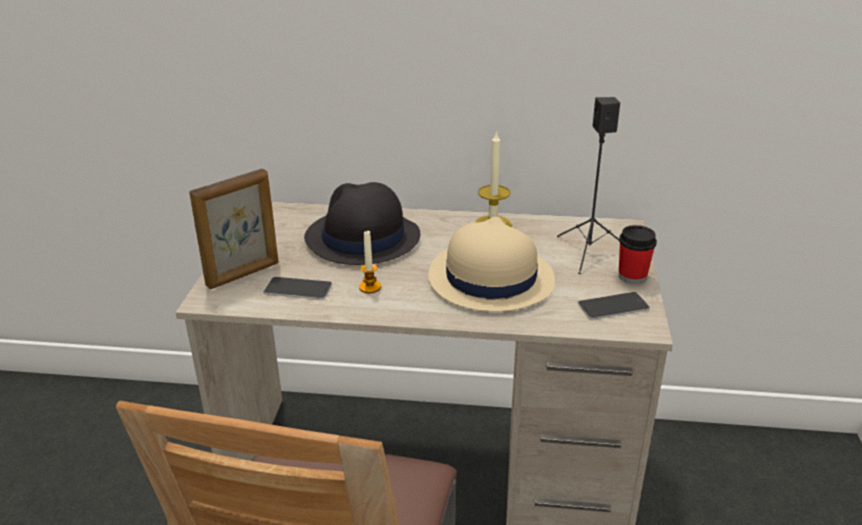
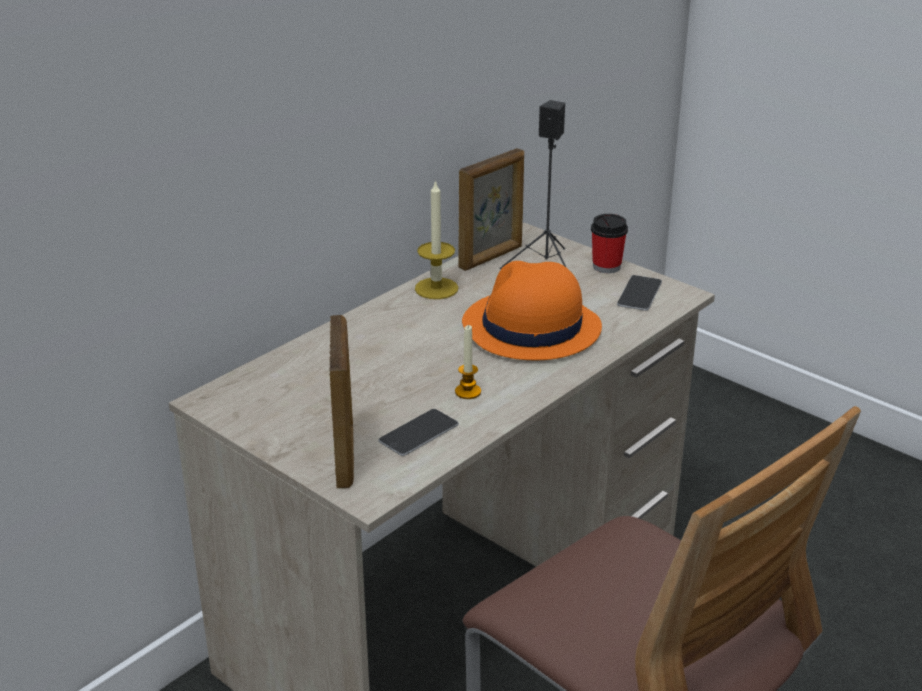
camera: 55 degrees left, 0 degrees up
black hat [304,182,420,265] -> none
beige hat [428,217,555,312] -> orange hat [462,261,602,360]
none -> picture frame [458,148,524,271]

